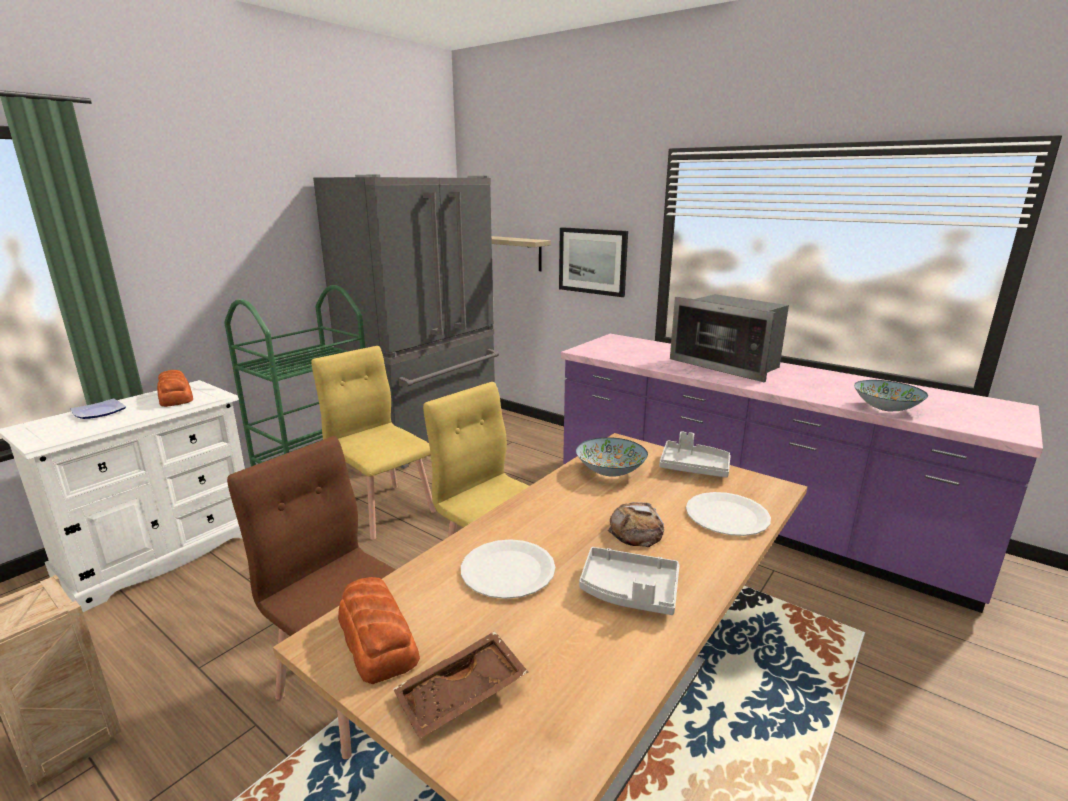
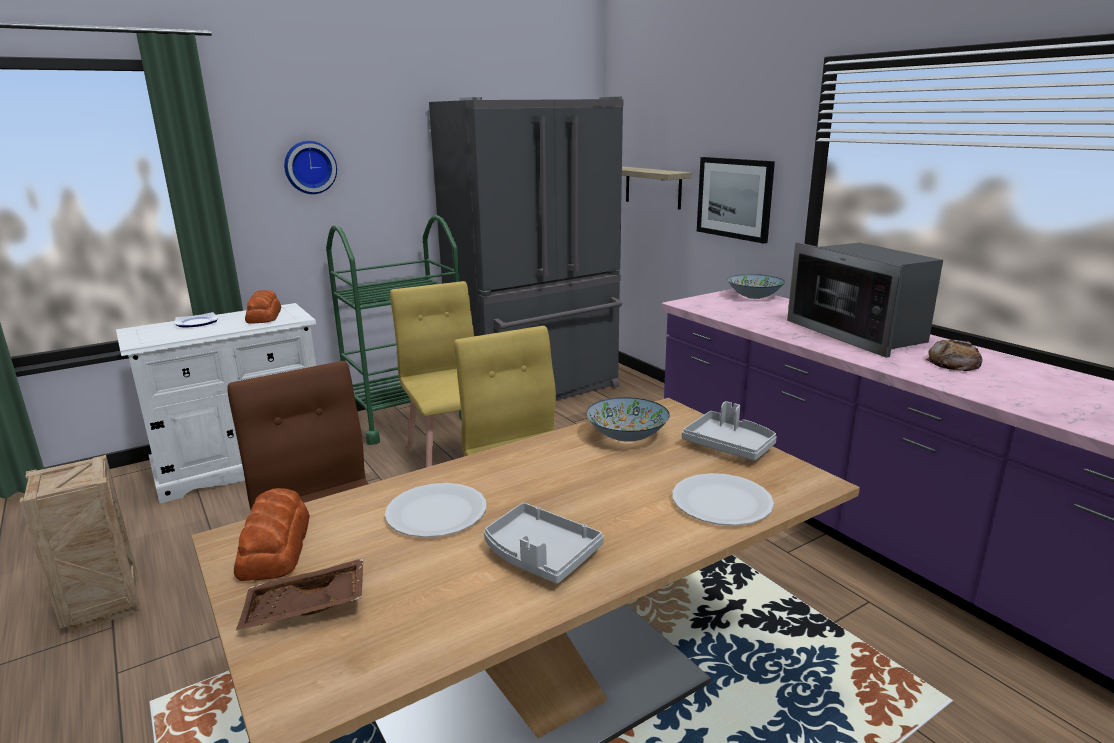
camera: 20 degrees right, 0 degrees up
bread [608,502,664,547] -> bread moved to [926,340,983,371]
bowl [854,380,928,412] -> bowl moved to [727,274,785,299]
none -> wall clock [284,141,337,194]

